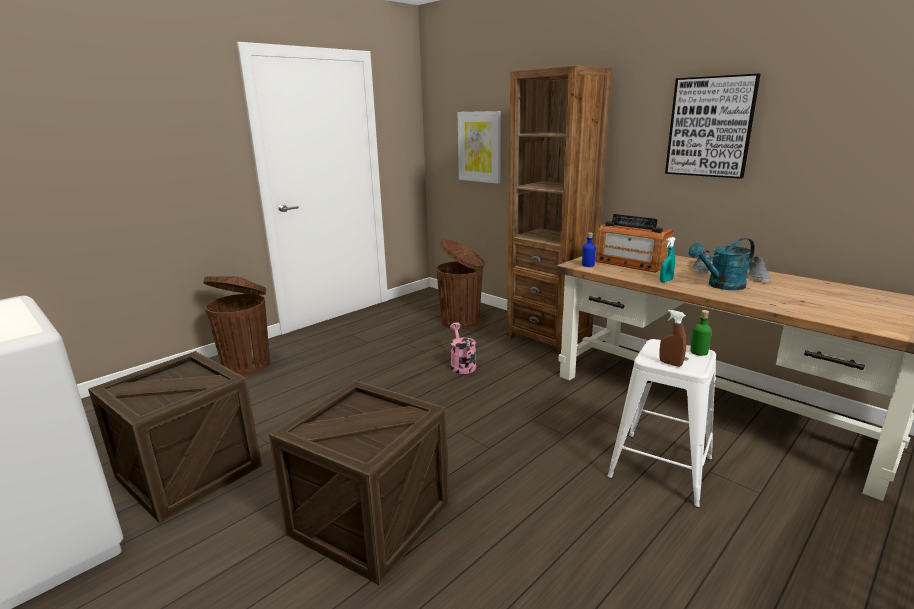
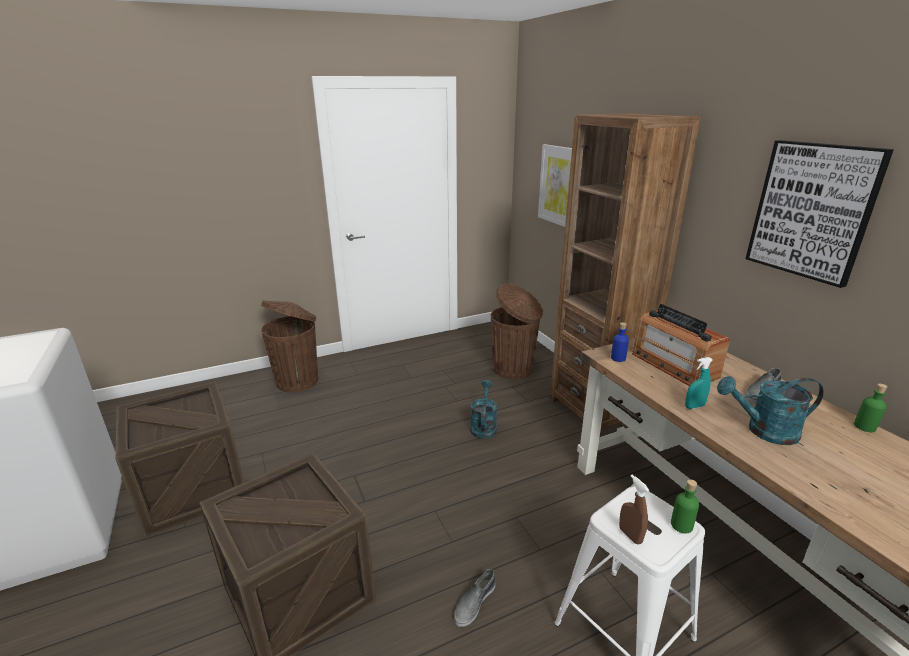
camera: 20 degrees right, 5 degrees up
pink watering can [450,322,476,374] -> turquoise watering can [470,380,497,439]
grey shoe [748,256,770,282] -> grey shoe moved to [454,569,495,627]
none -> green bottle [854,384,887,432]

